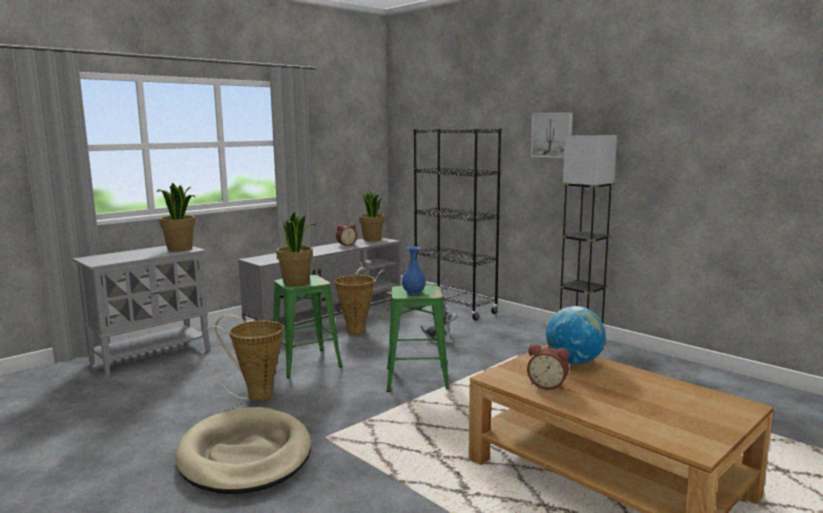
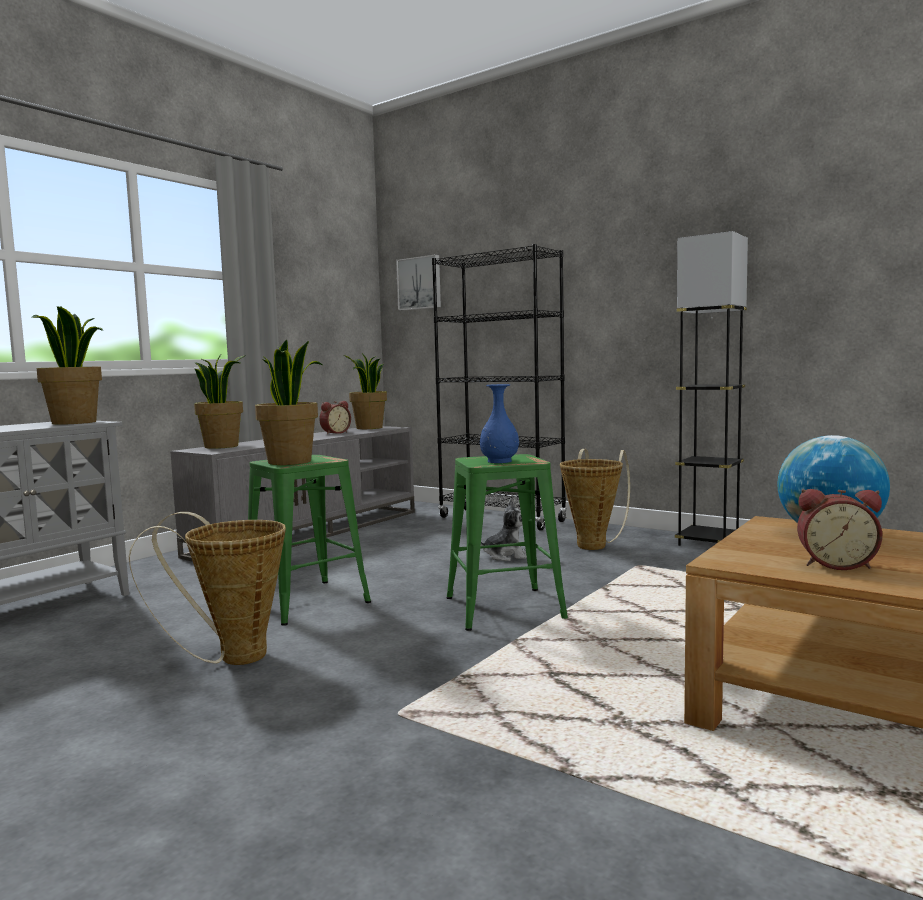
camera: 10 degrees left, 5 degrees down
beige dog bed [175,407,311,494] -> none
basket [334,267,391,335] -> basket moved to [560,449,630,550]
picture [531,112,573,158] -> picture moved to [396,254,441,311]
none -> potted plant [194,354,246,449]

